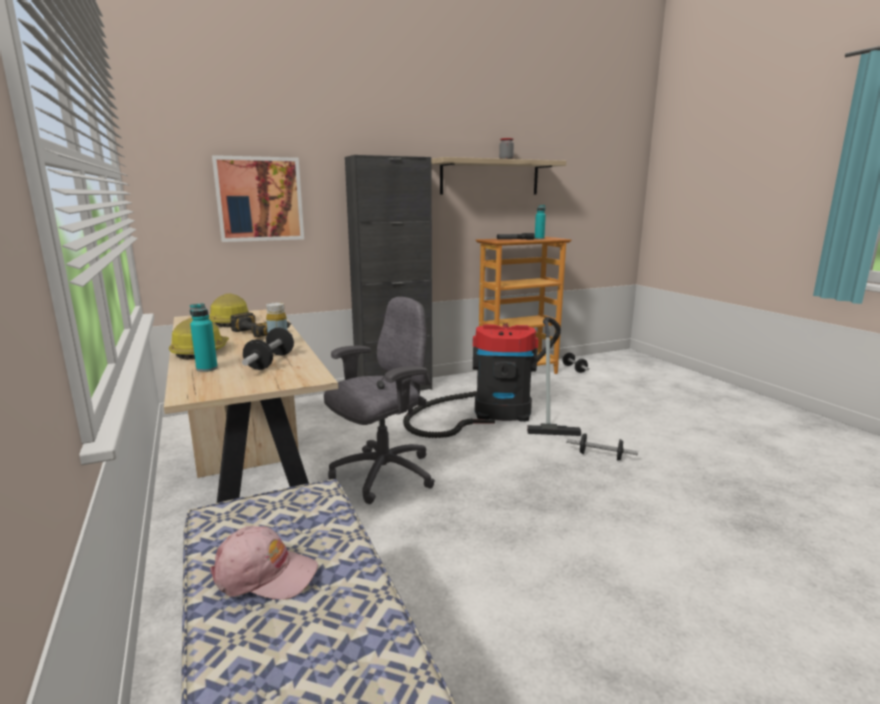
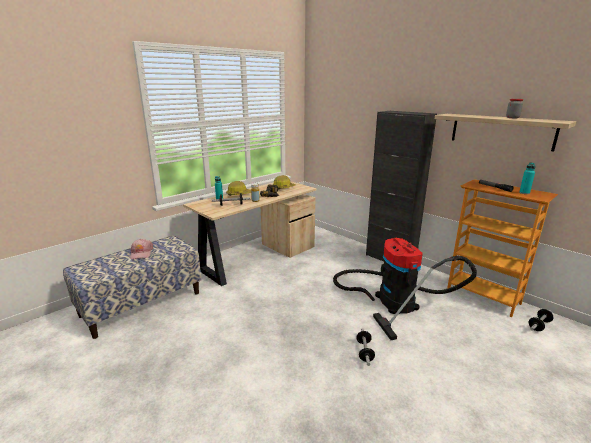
camera: 70 degrees right, 5 degrees up
picture [212,155,304,242] -> none
grey office chair [324,297,435,504] -> none

